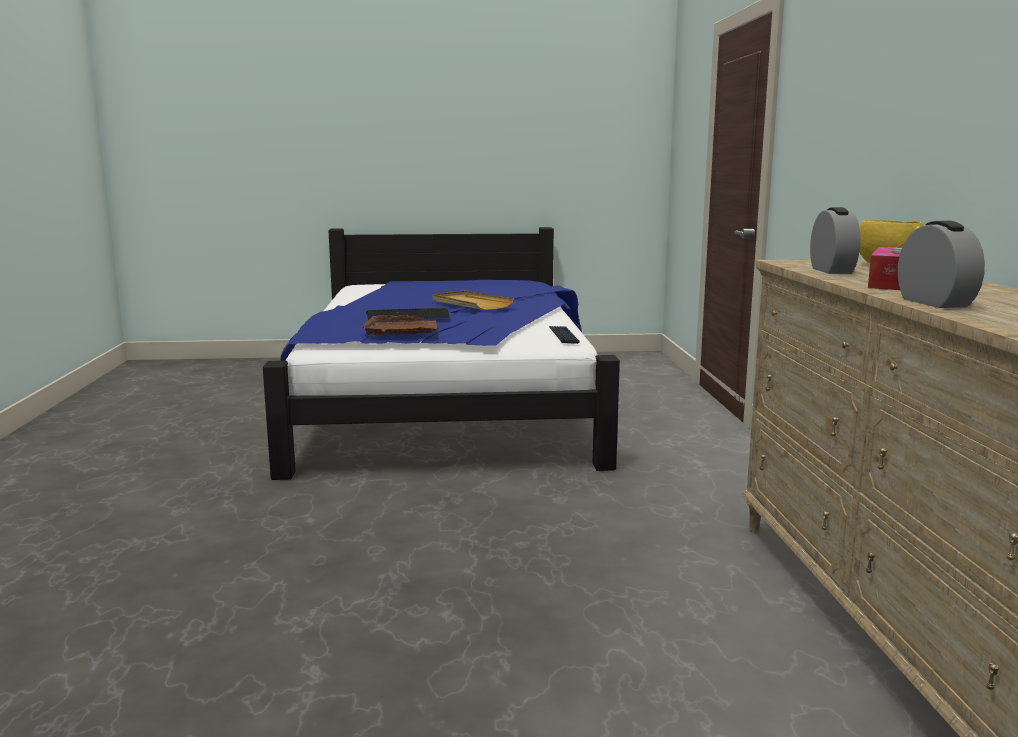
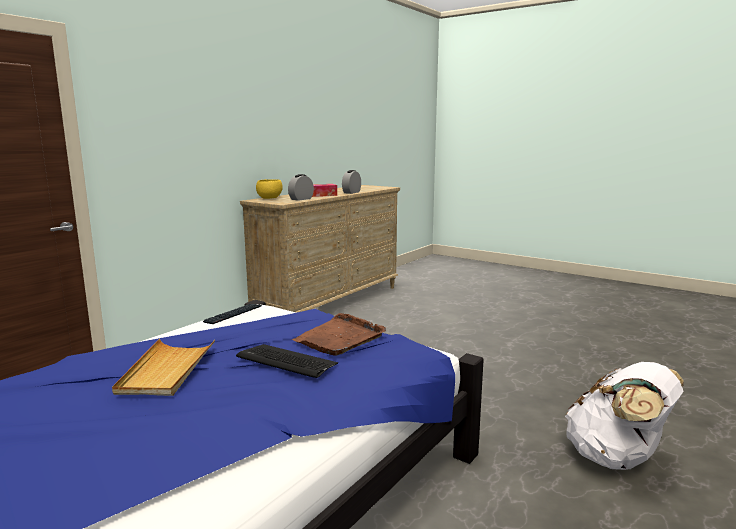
camera: 140 degrees left, 0 degrees up
none -> white backpack [565,362,684,470]

